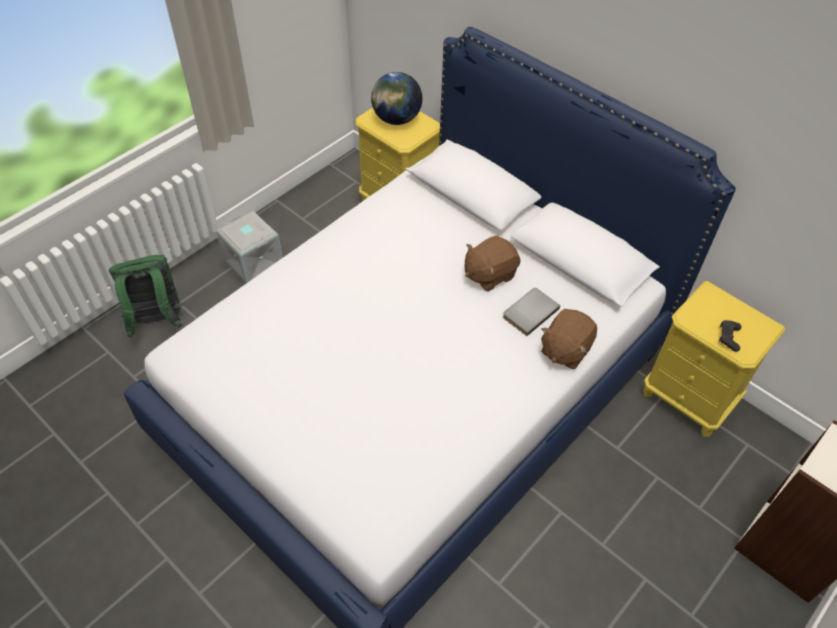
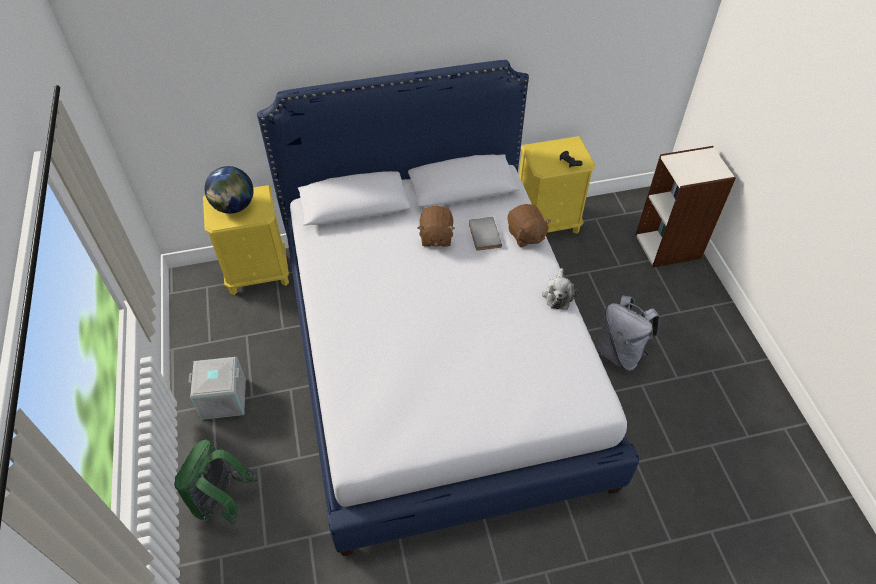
camera: 55 degrees left, 0 degrees up
none -> plush toy [542,268,578,310]
none -> grey backpack [596,295,660,371]

